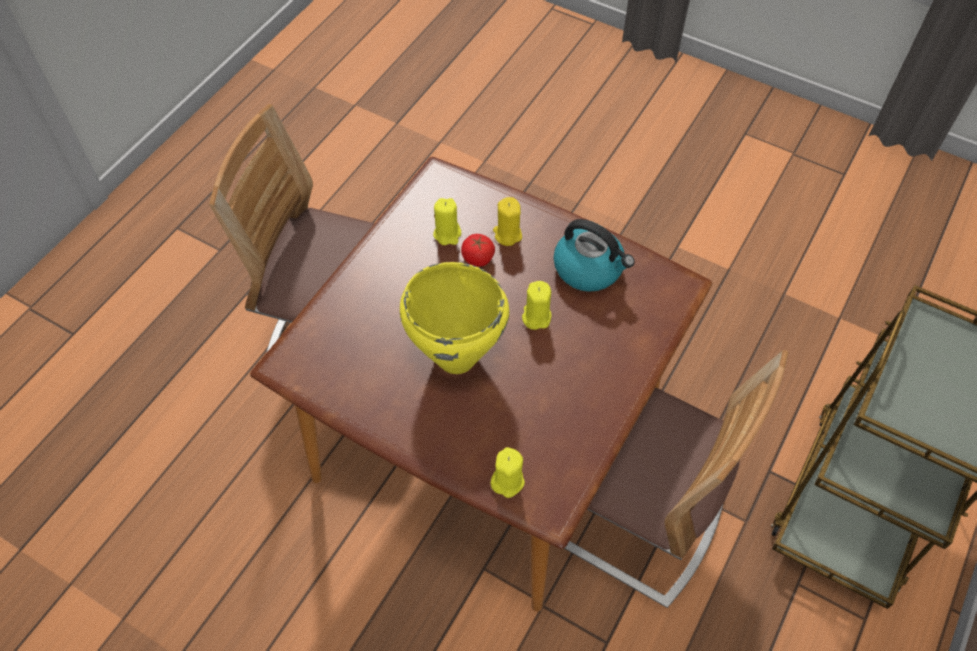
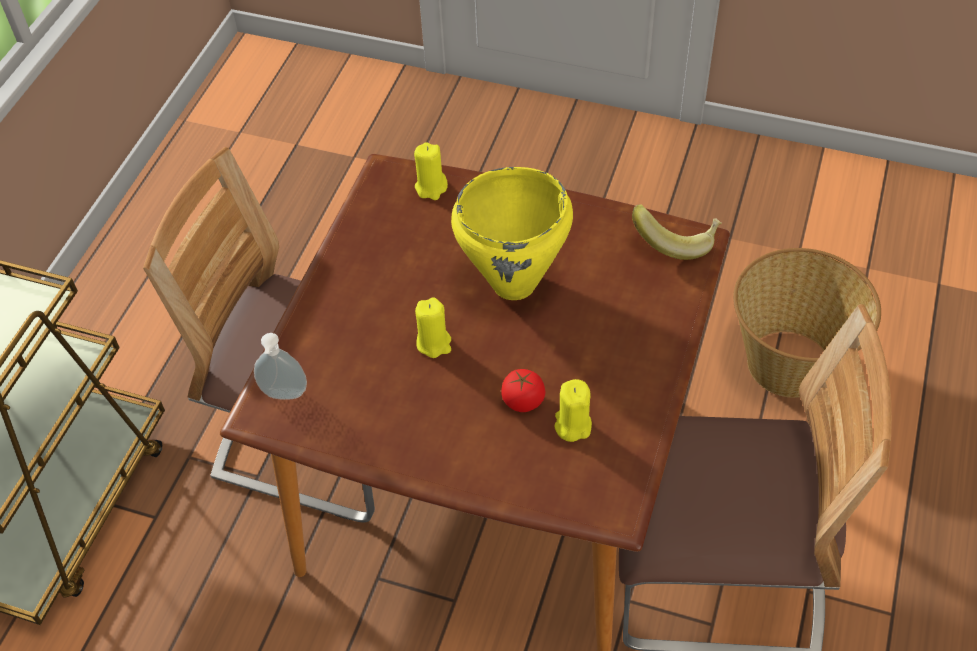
camera: 170 degrees right, 5 degrees down
yellow candle [493,197,522,246] -> none
kettle [553,219,635,292] -> none
none -> soap dispenser [254,333,307,400]
none -> banana [632,204,722,260]
none -> basket [733,248,881,398]

